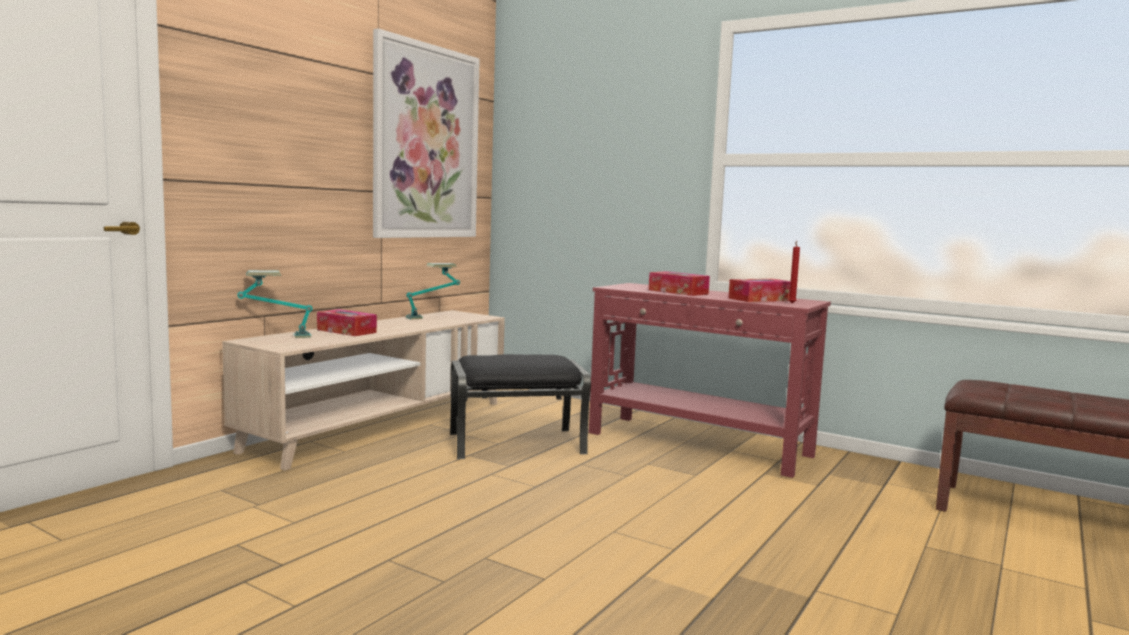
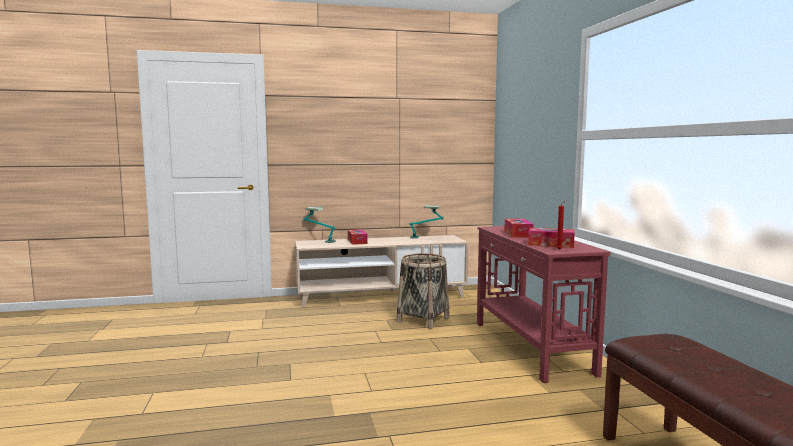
camera: 45 degrees right, 0 degrees up
picture [373,28,480,238] -> none
black ottoman [450,354,591,459] -> basket [396,253,449,329]

